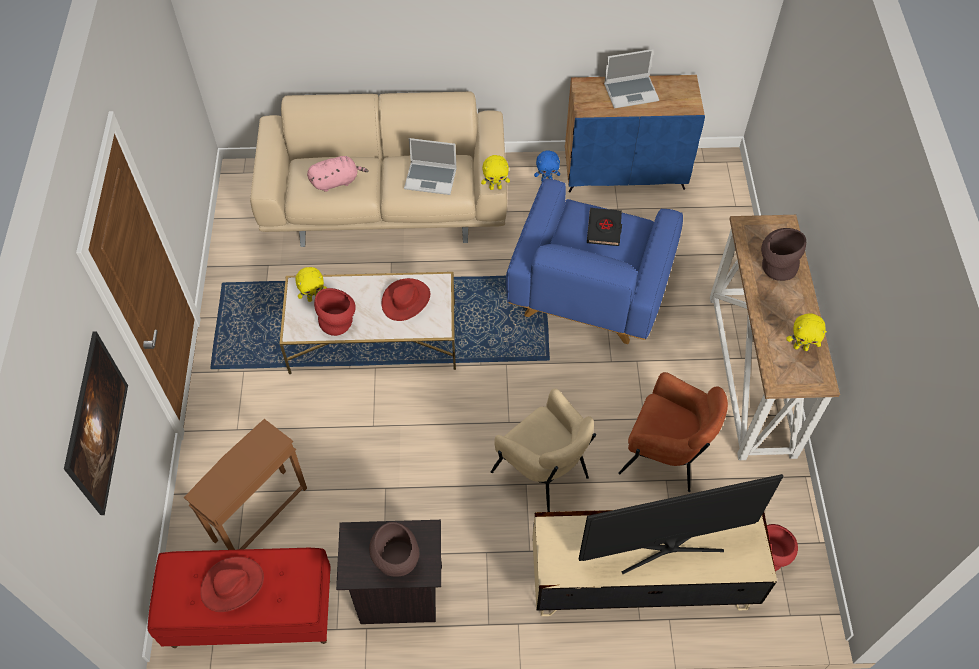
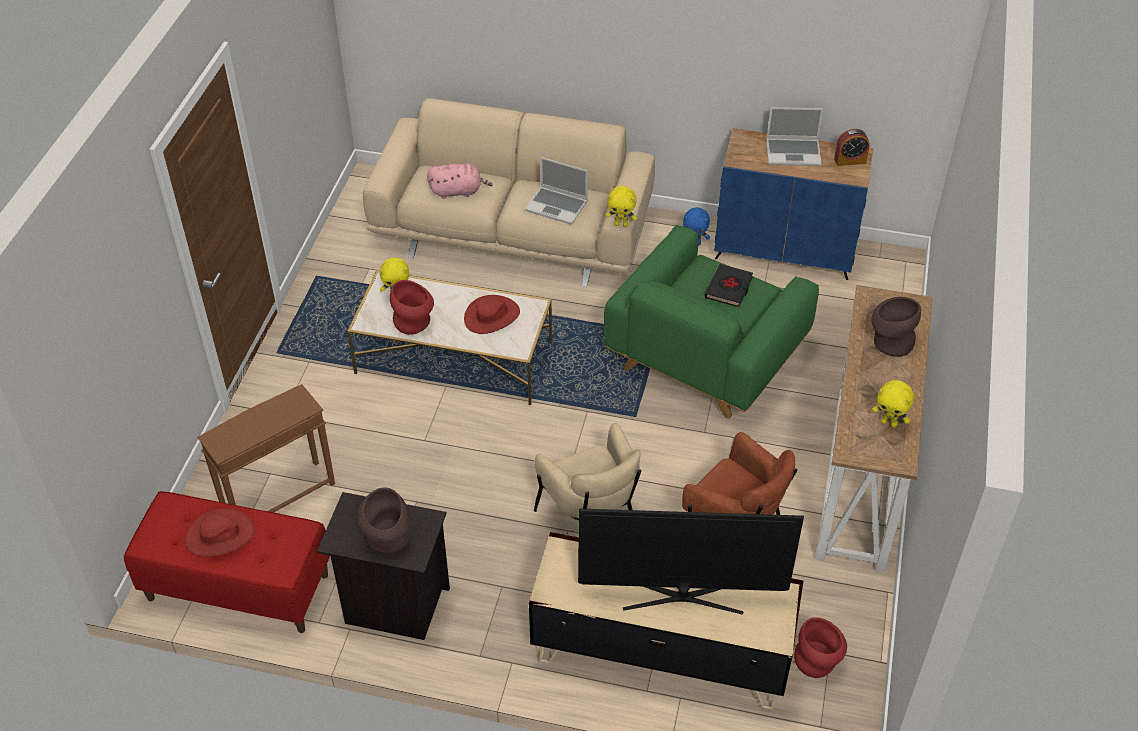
camera: 15 degrees right, 10 degrees down
picture [64,332,128,515] -> none
blue armchair [506,178,683,344] -> green armchair [604,225,819,419]
none -> alarm clock [834,129,870,166]

